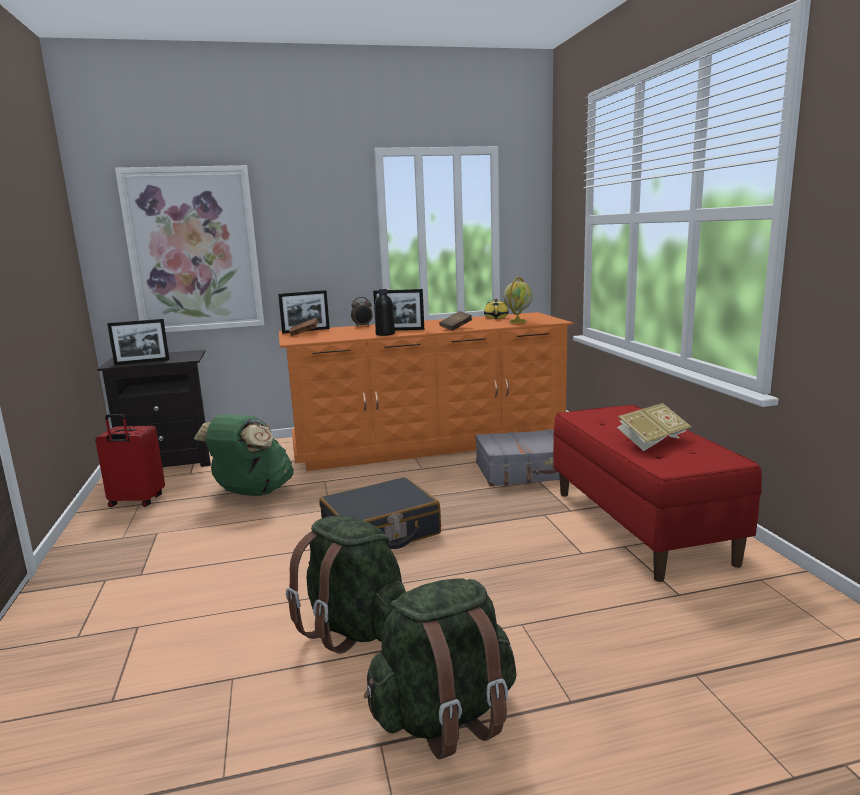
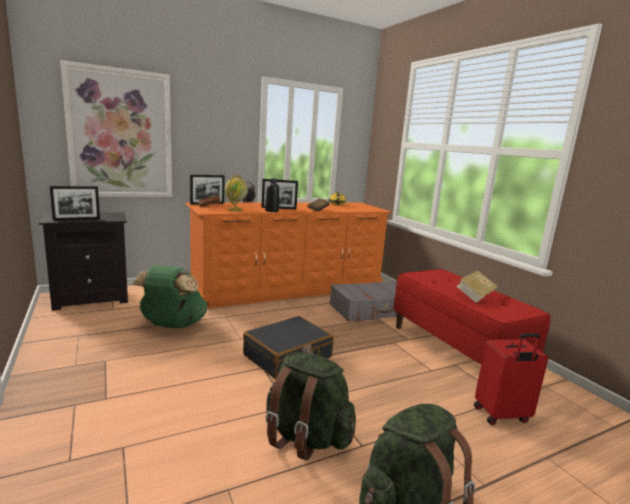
camera: 15 degrees left, 0 degrees up
red suitcase [95,414,165,507] -> red suitcase moved to [474,333,548,425]
globe [503,277,533,323] -> globe moved to [224,175,248,211]

